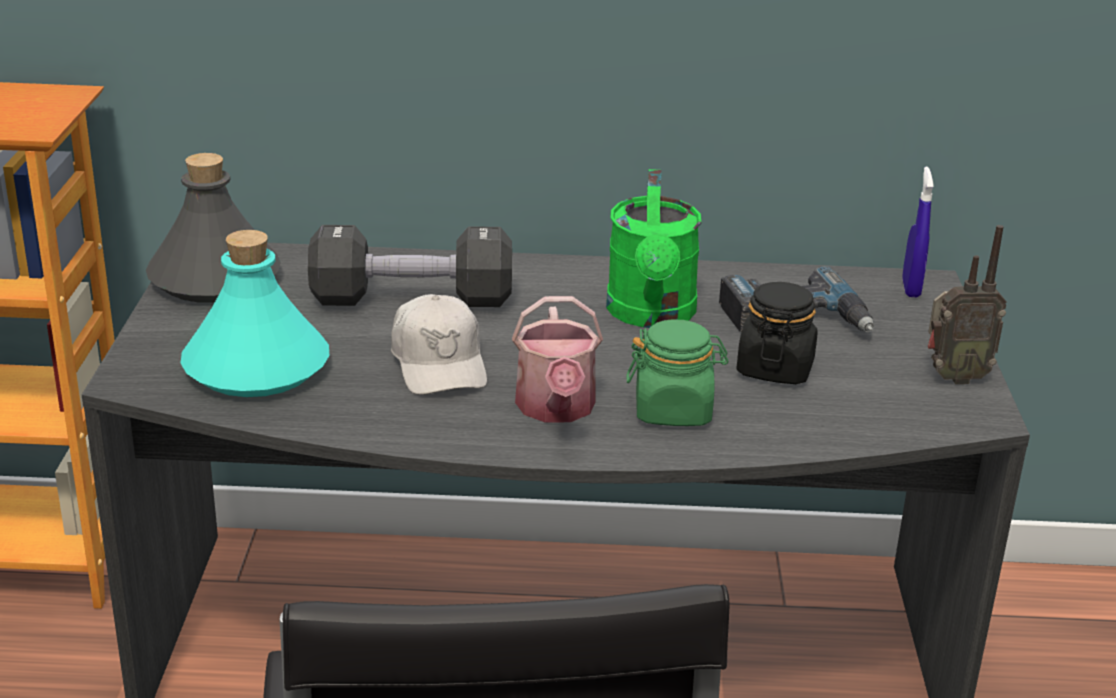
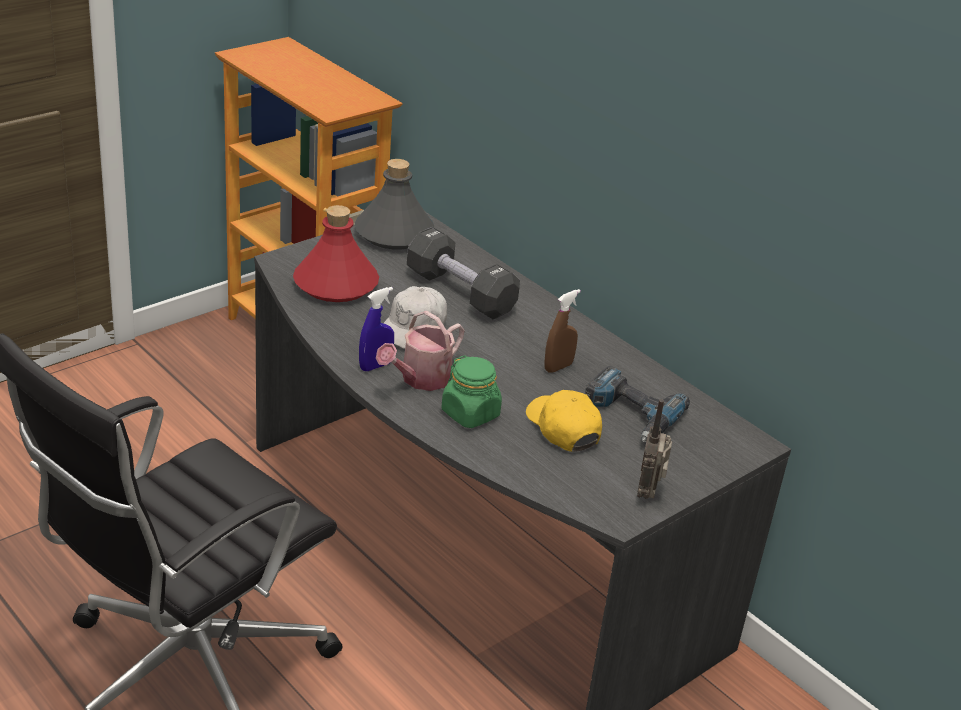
camera: 45 degrees right, 5 degrees up
turquoise bottle [181,230,329,397] -> red bottle [293,205,379,302]
green watering can [606,169,702,328] -> brown spray bottle [544,289,581,373]
black jar [737,282,818,384] -> yellow cap [526,390,602,452]
blue spray bottle [902,167,934,297] -> blue spray bottle moved to [359,287,394,371]
radio [928,225,1007,384] -> radio turned 60 degrees clockwise [637,399,672,499]

